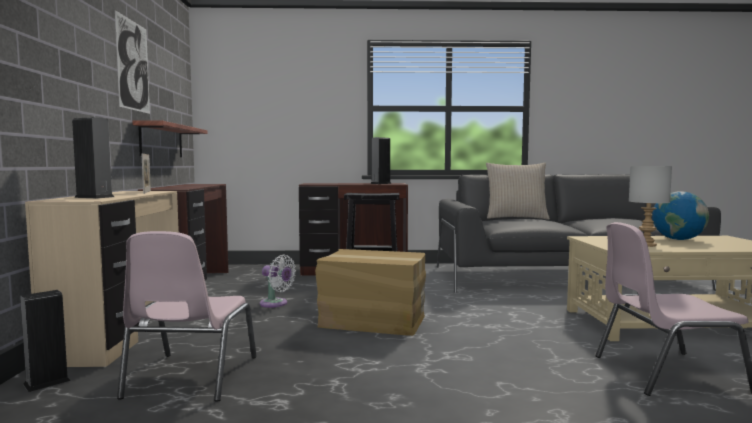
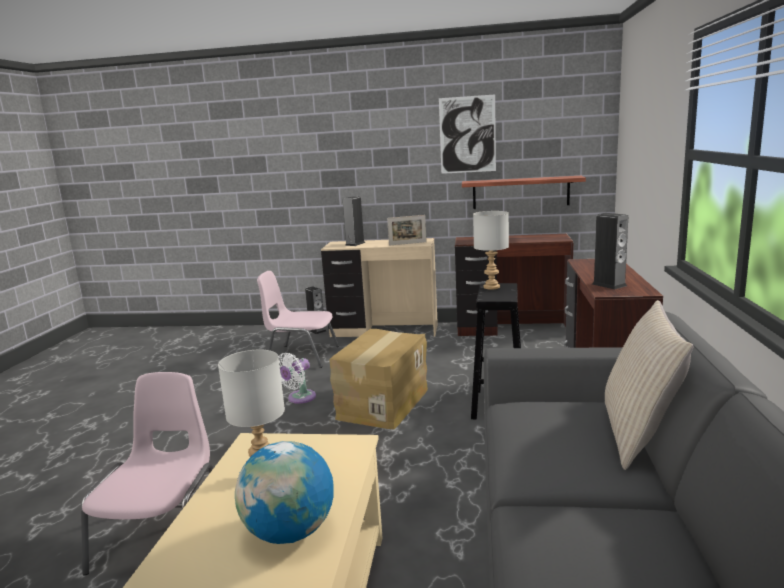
camera: 100 degrees right, 10 degrees up
white fan [260,254,296,308] -> white fan moved to [279,353,316,404]
none -> grey table lamp [473,211,509,289]

